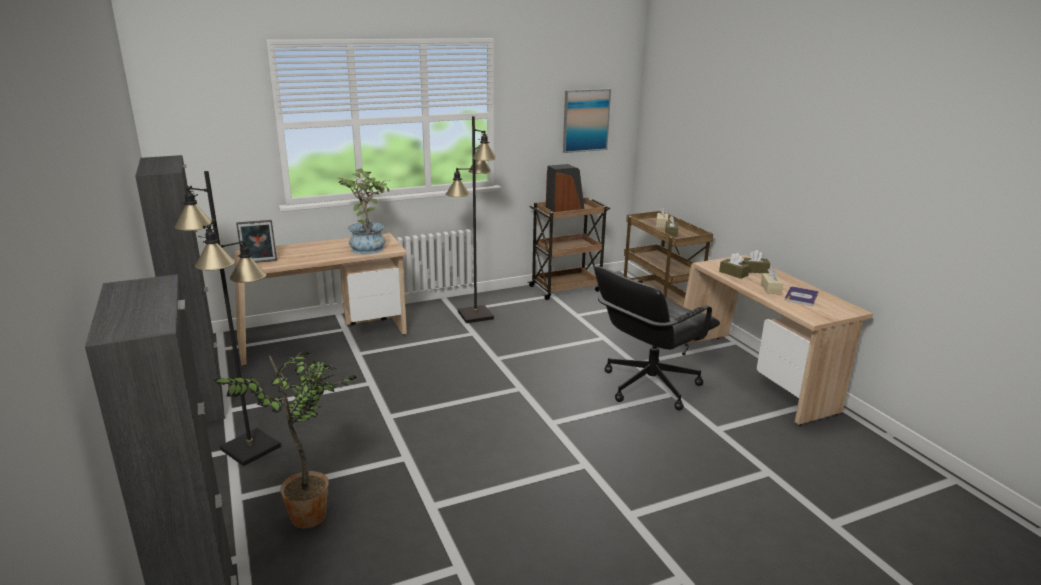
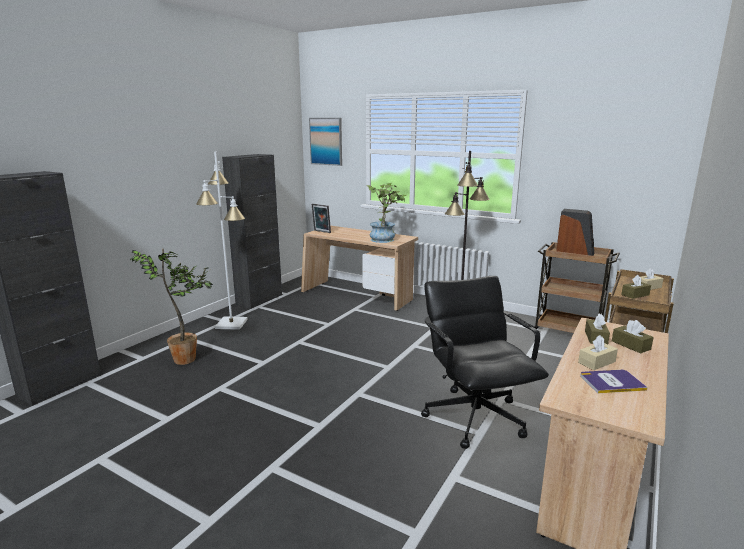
camera: 55 degrees right, 5 degrees down
black floor lamp [174,171,281,466] -> white floor lamp [196,151,248,330]
picture [563,89,611,153] -> picture moved to [309,118,342,166]
black office chair [595,267,720,410] -> black office chair turned 60 degrees clockwise [421,276,549,449]

